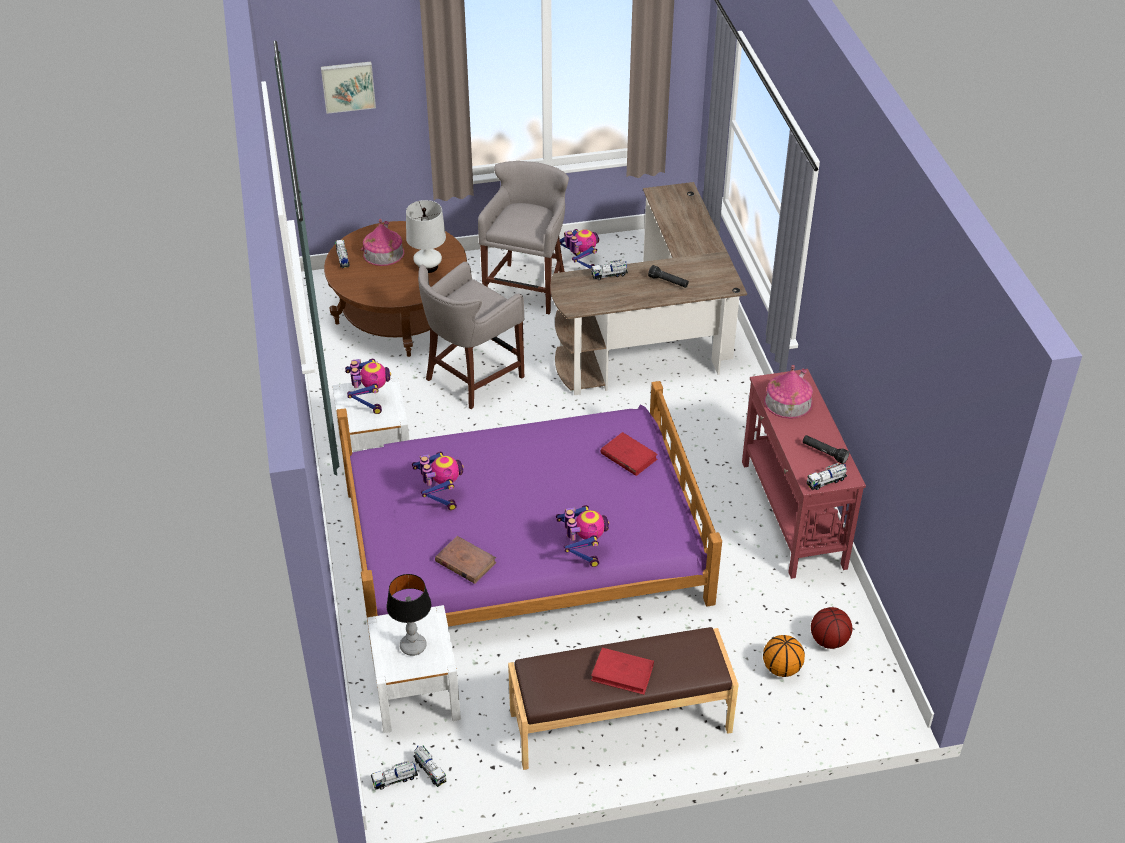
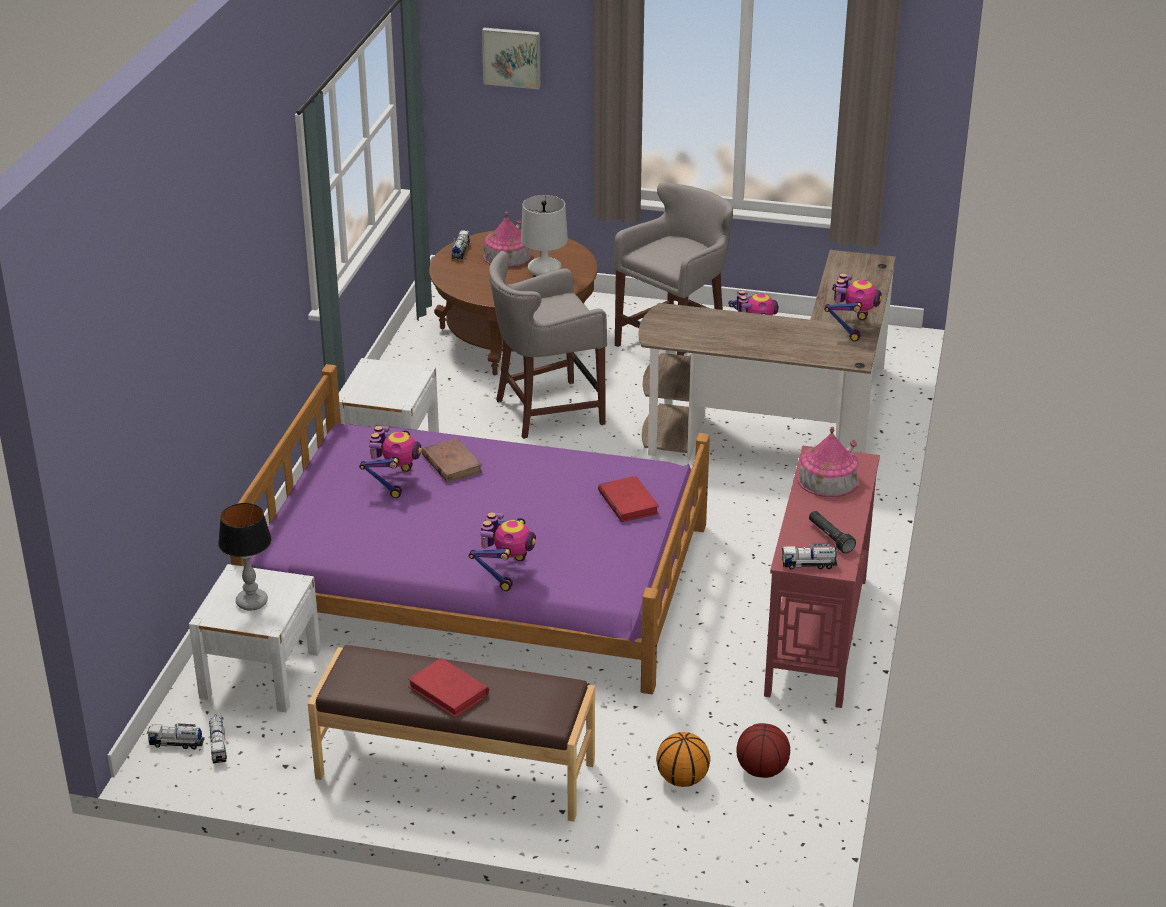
camera: 25 degrees right, 10 degrees down
toy robot [345,359,391,414] -> toy robot moved to [824,273,882,342]
brown book [435,536,496,584] -> brown book moved to [422,438,483,483]
toy truck [591,260,628,280] -> none
black flashlight [648,265,689,288] -> none

